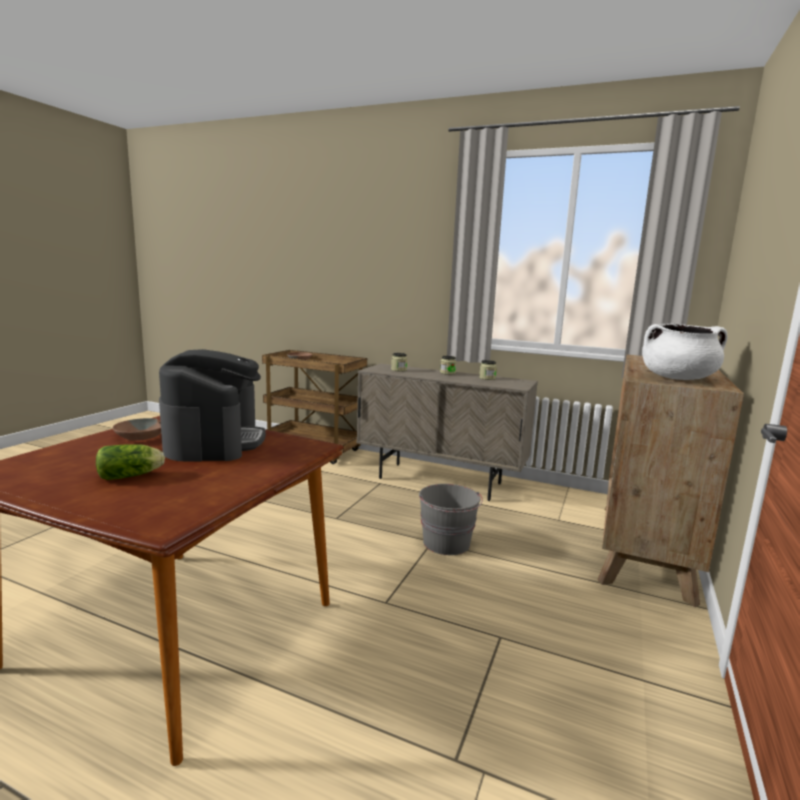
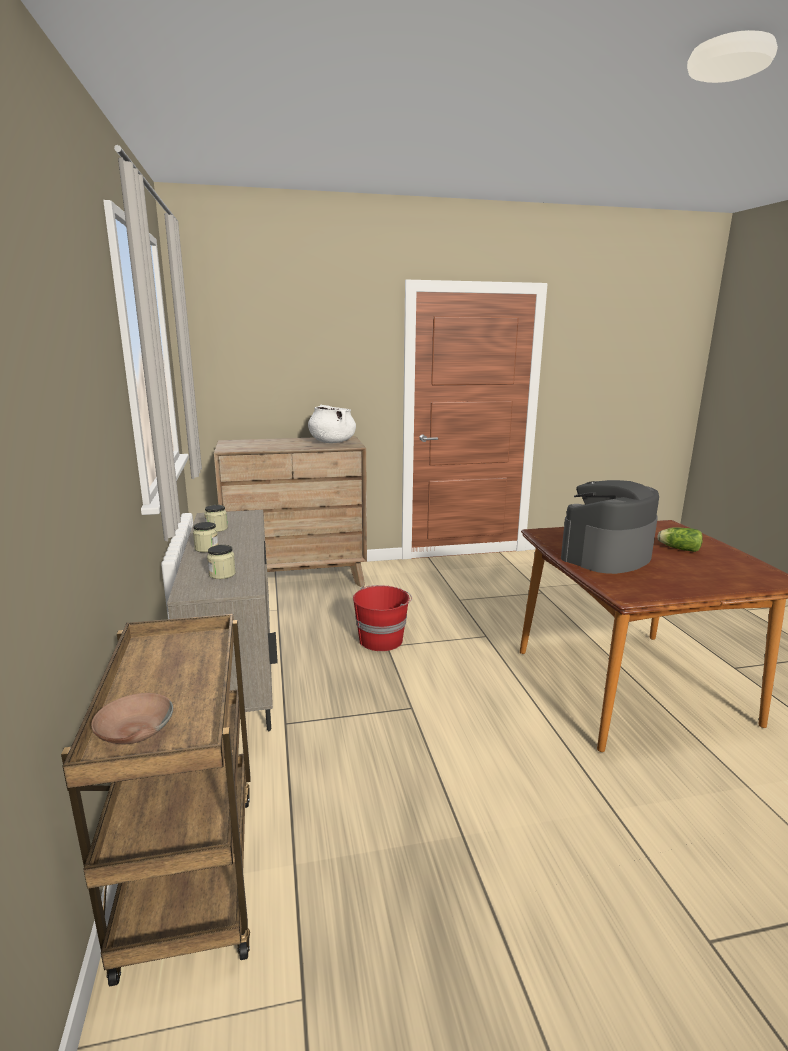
camera: 125 degrees left, 5 degrees up
brown bowl [112,418,161,440] -> none
grey bucket [419,484,483,555] -> red bucket [353,585,412,651]

